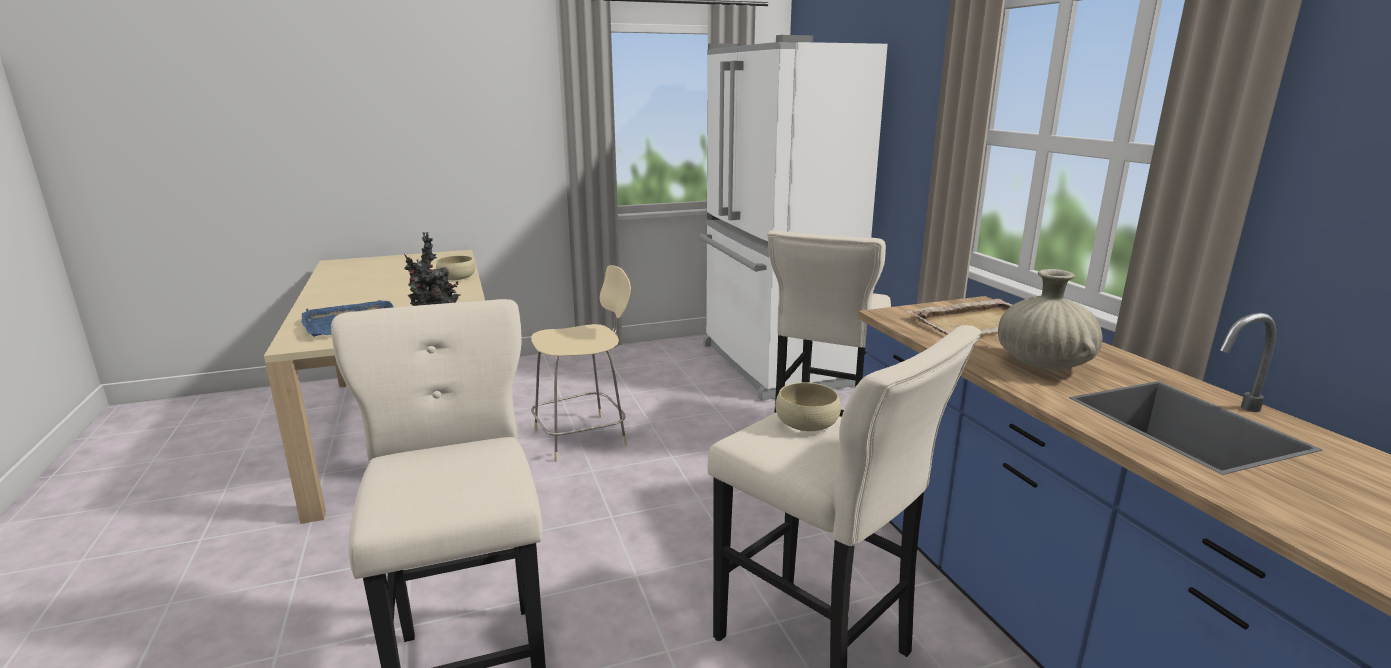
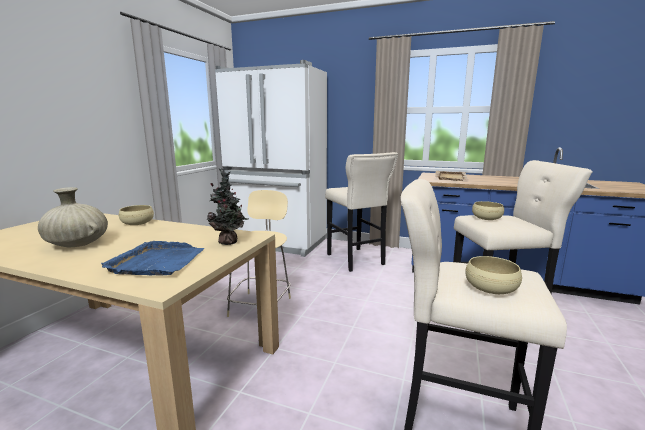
camera: 50 degrees left, 5 degrees down
beige vase [998,269,1102,370] -> beige vase moved to [38,187,108,247]
none -> beige bowl [465,256,522,294]

